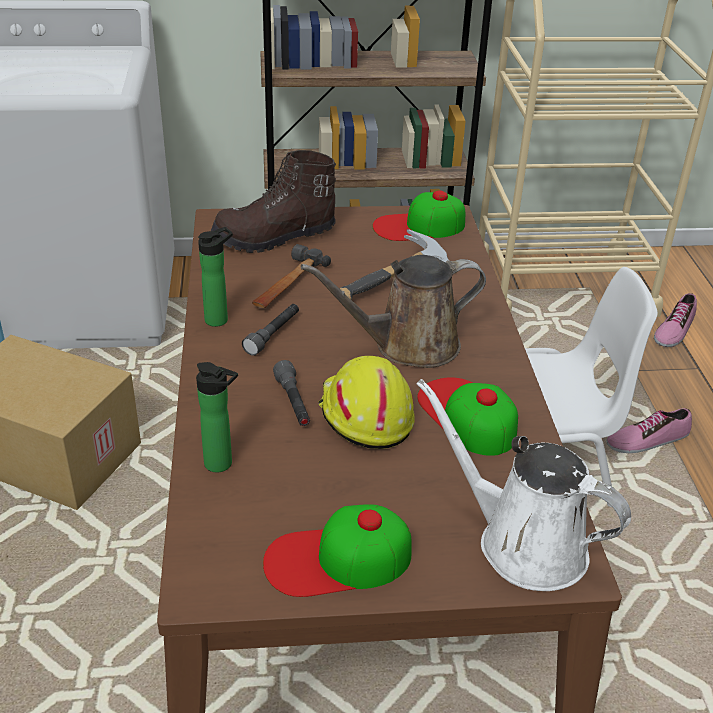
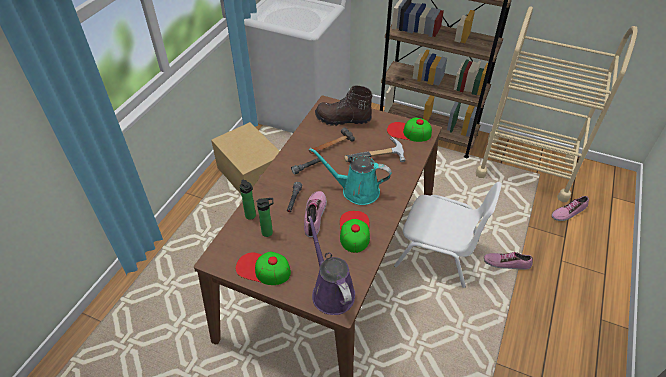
camera: 30 degrees right, 10 degrees up
bottle [198,227,233,327] -> bottle moved to [256,198,273,237]
brown watering can [301,255,486,368] -> turquoise watering can [309,148,392,205]
yellow hard hat [318,356,414,449] -> shoe [304,191,327,237]
white watering can [416,379,631,591] -> purple watering can [308,216,355,315]

